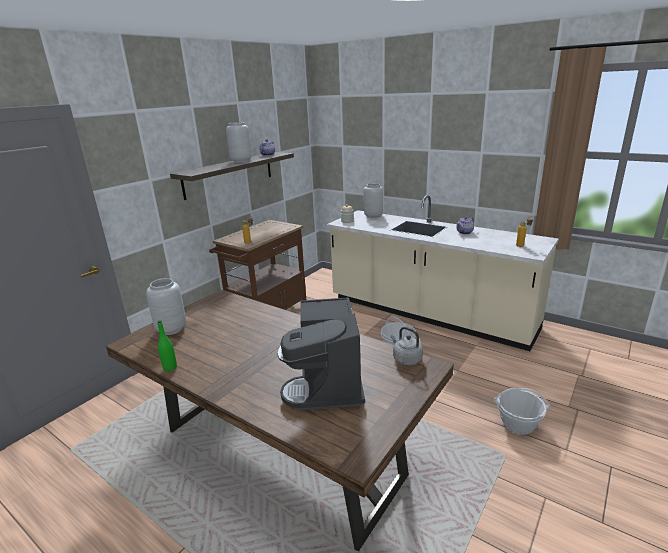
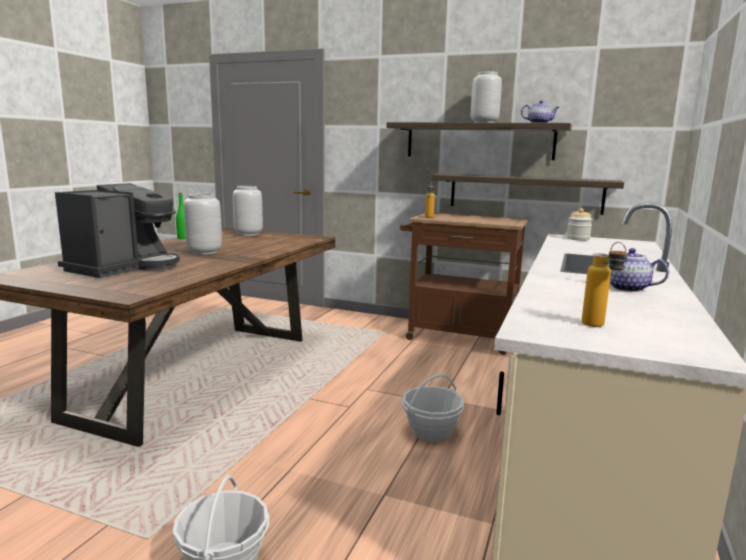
camera: 75 degrees right, 10 degrees down
coffee machine [278,297,365,410] -> coffee machine turned 135 degrees clockwise [55,183,180,278]
grey vase [364,183,383,218] -> grey vase moved to [184,193,222,255]
grey kettle [390,327,423,365] -> none
none -> shelf [432,174,624,215]

